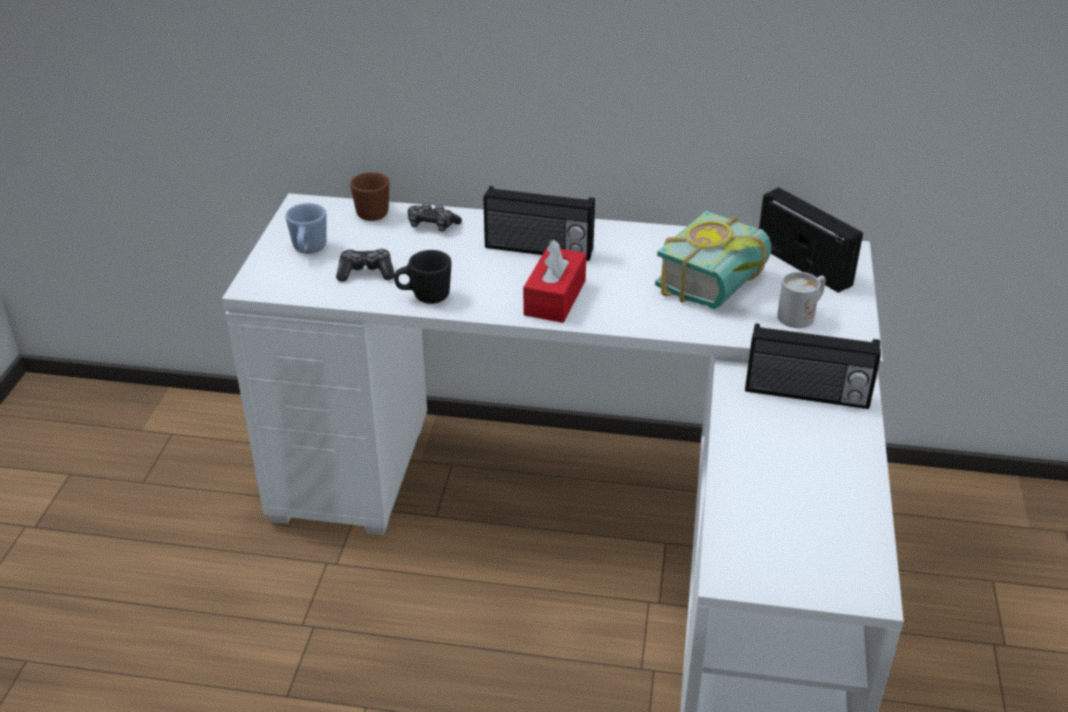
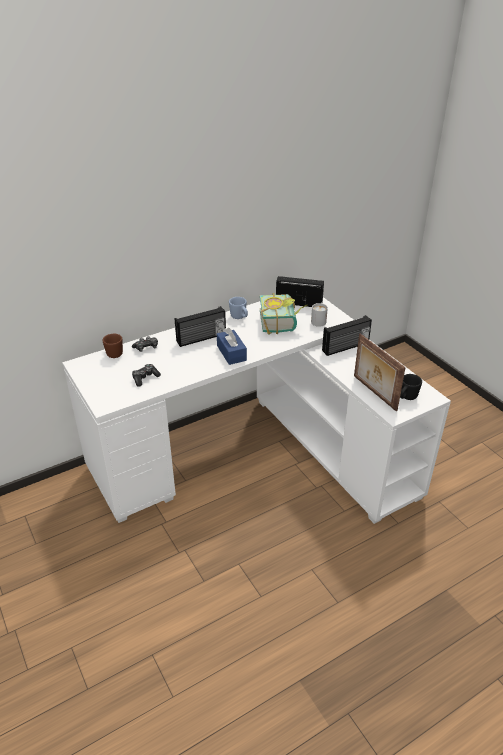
camera: 40 degrees left, 0 degrees up
blue mug [285,203,327,254] -> blue mug moved to [229,297,248,319]
black mug [394,250,451,304] -> black mug moved to [400,374,422,400]
red tissue box [523,239,586,323] -> blue tissue box [217,328,247,365]
none -> picture frame [354,333,406,412]

